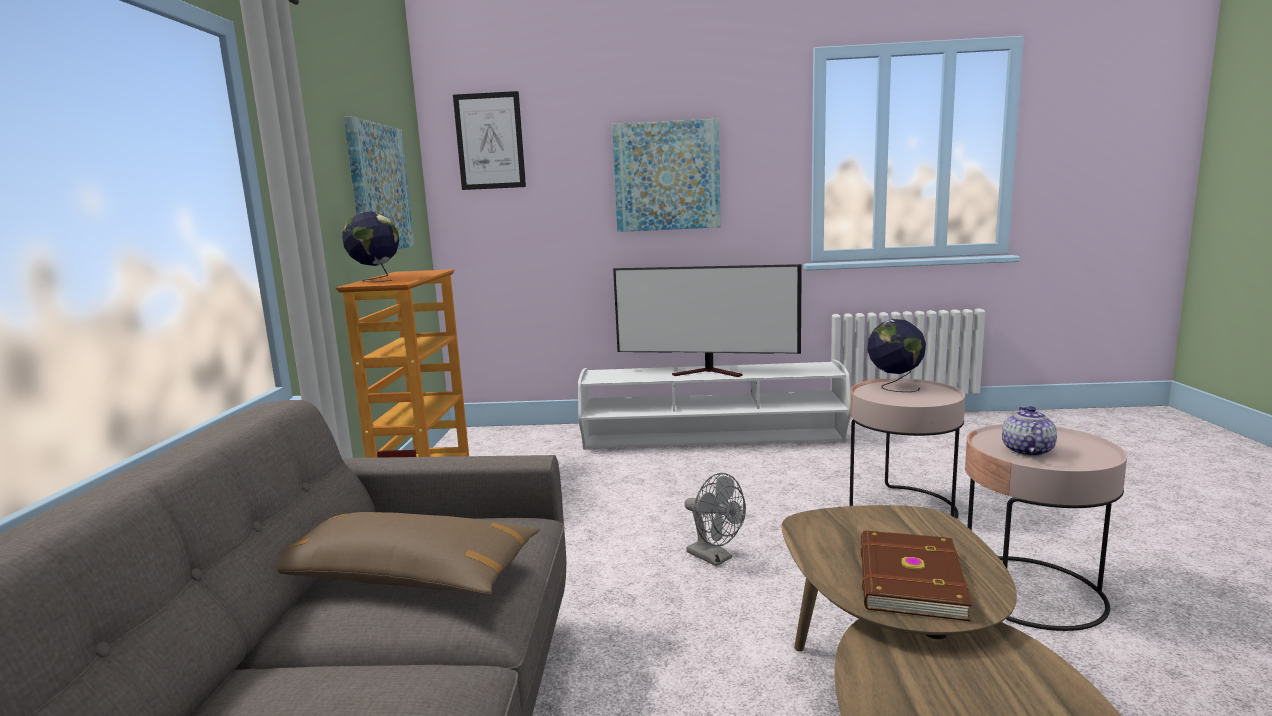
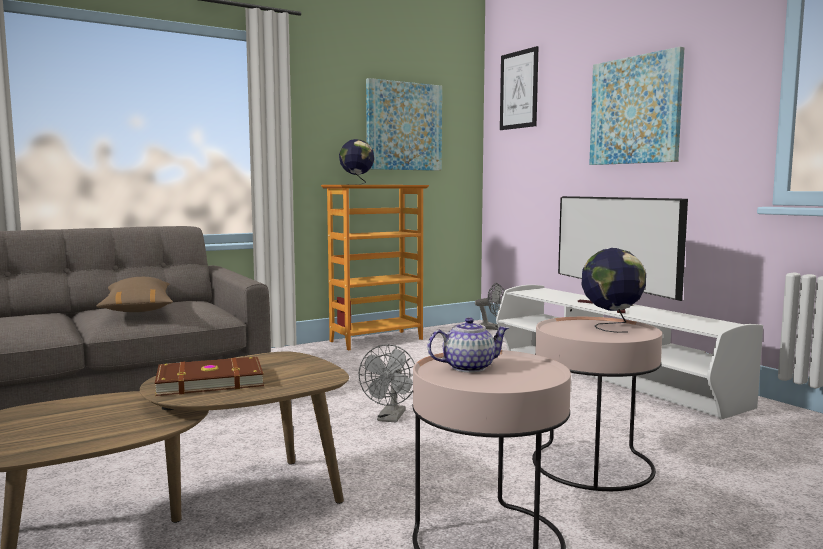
camera: 55 degrees right, 5 degrees down
none -> grey fan [475,283,505,330]

